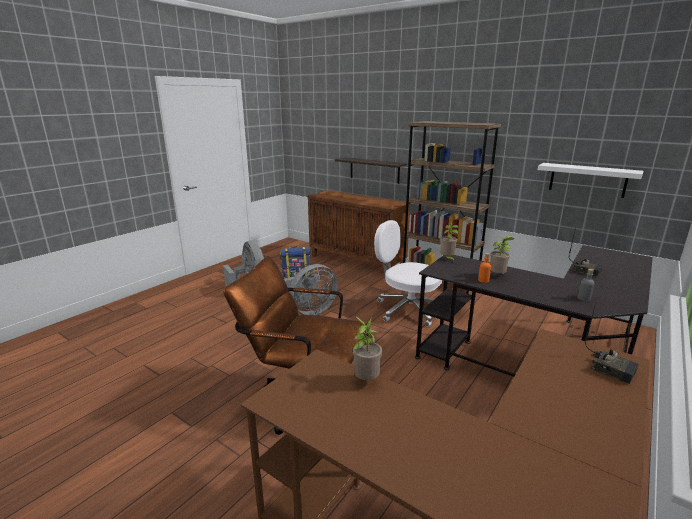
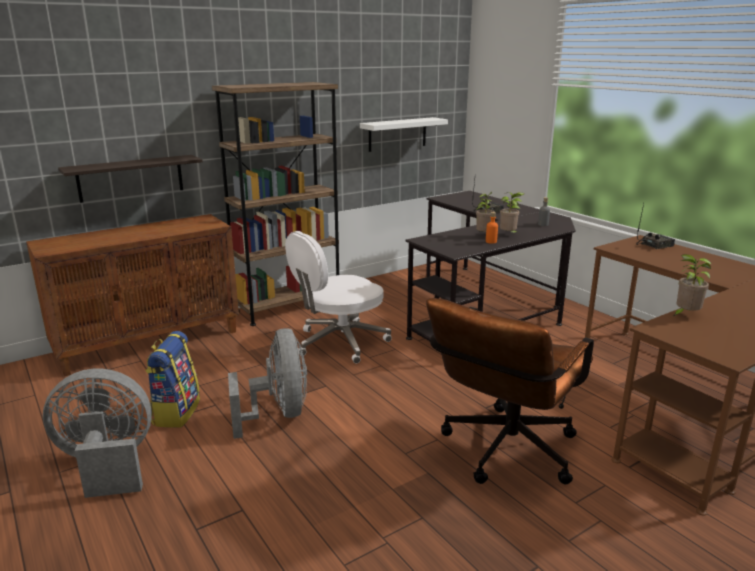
camera: 70 degrees left, 0 degrees up
potted plant [440,222,459,261] -> potted plant moved to [500,192,524,233]

